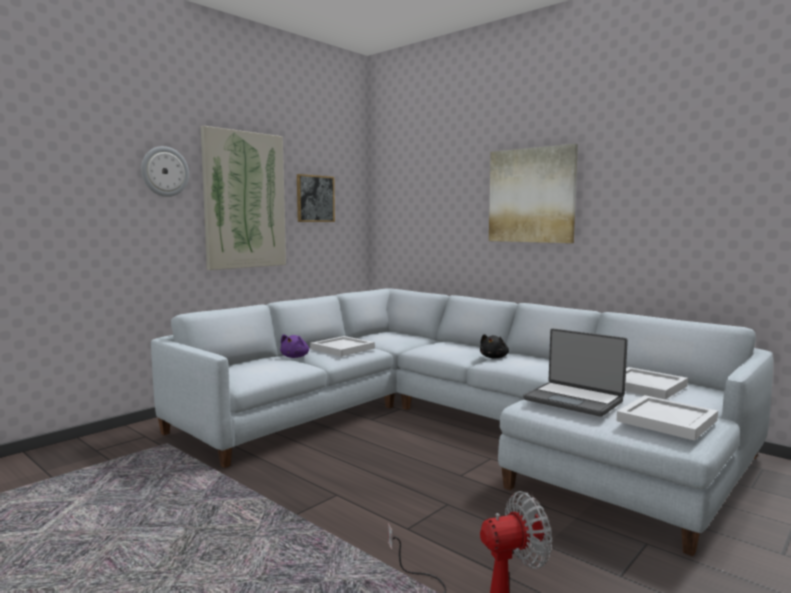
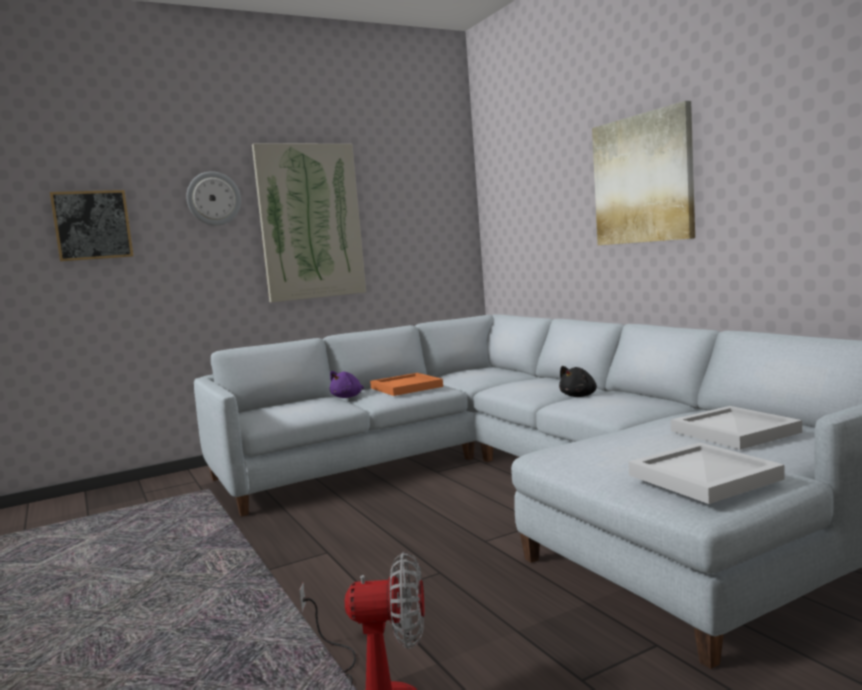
camera: 20 degrees right, 0 degrees up
picture [297,174,335,222] -> picture moved to [50,190,133,261]
white tray [310,336,375,357] -> orange tray [370,373,443,396]
laptop [523,328,628,417] -> none

